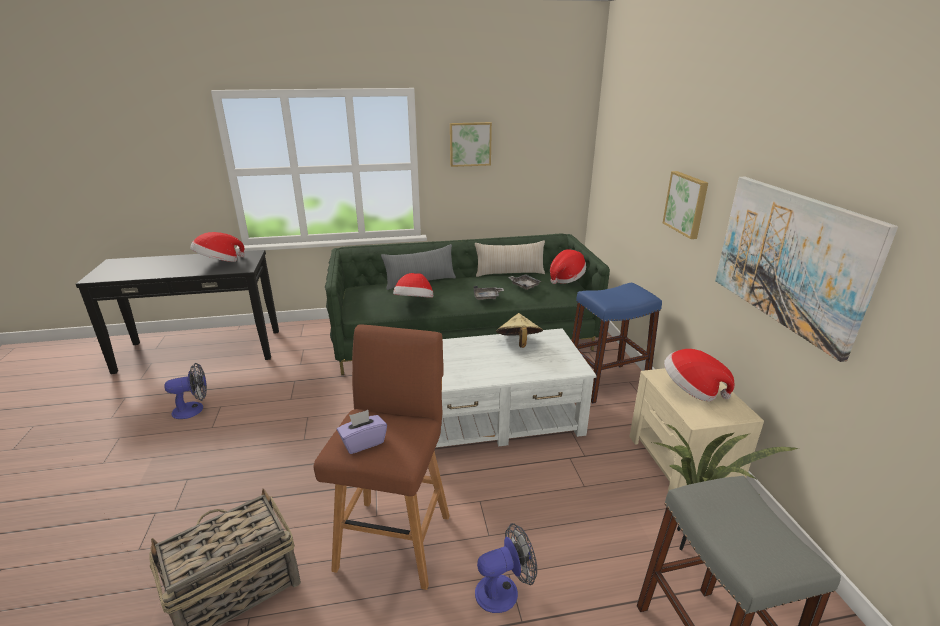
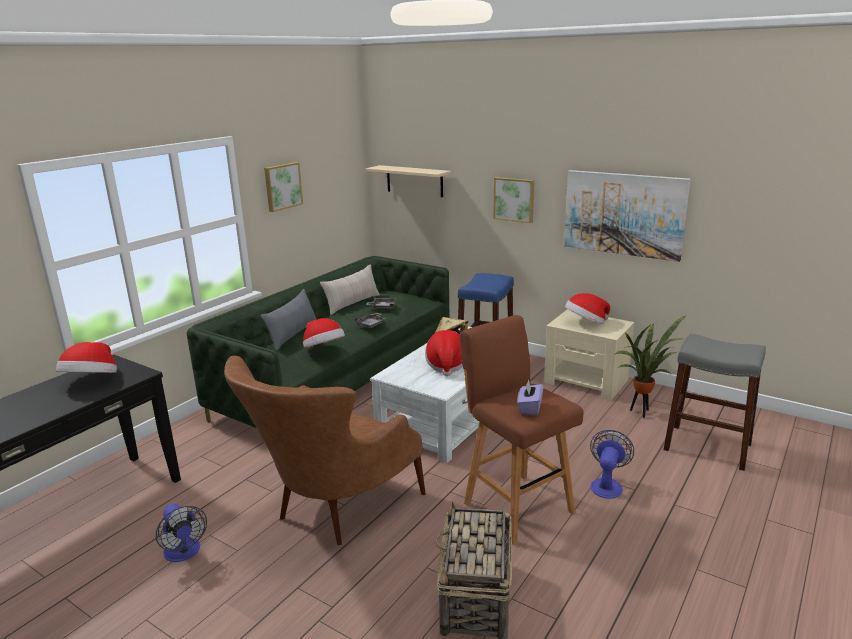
camera: 45 degrees left, 5 degrees down
fan [164,363,207,419] -> fan turned 120 degrees clockwise [156,504,207,562]
hat [550,250,586,284] -> hat moved to [425,330,463,376]
none -> brown armchair [224,356,426,545]
none -> beige shelf [366,165,451,197]

